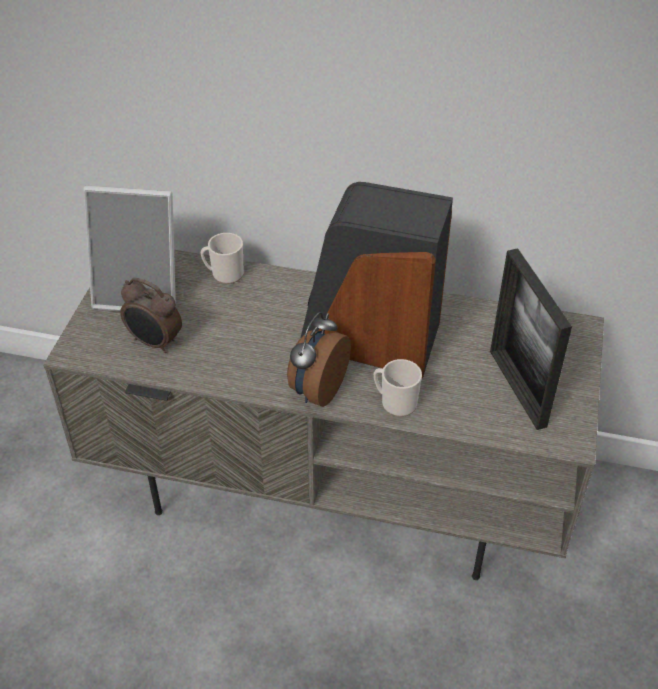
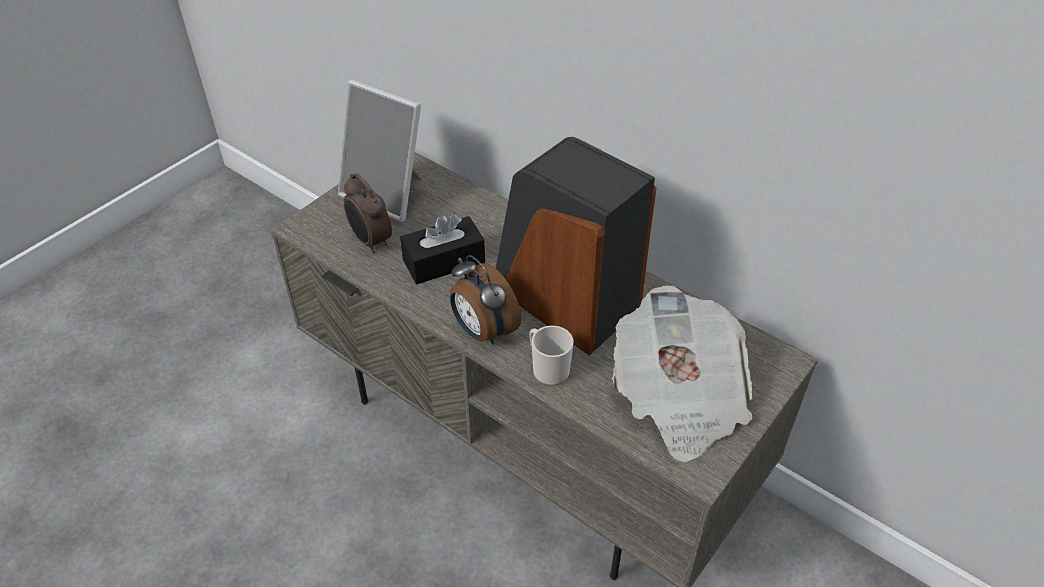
camera: 25 degrees right, 0 degrees up
mug [201,233,244,284] -> none
alarm clock [287,312,351,407] -> alarm clock turned 90 degrees counterclockwise [450,255,521,345]
picture frame [490,248,572,430] -> newspaper [612,285,753,462]
none -> black tissue box [400,214,485,284]

